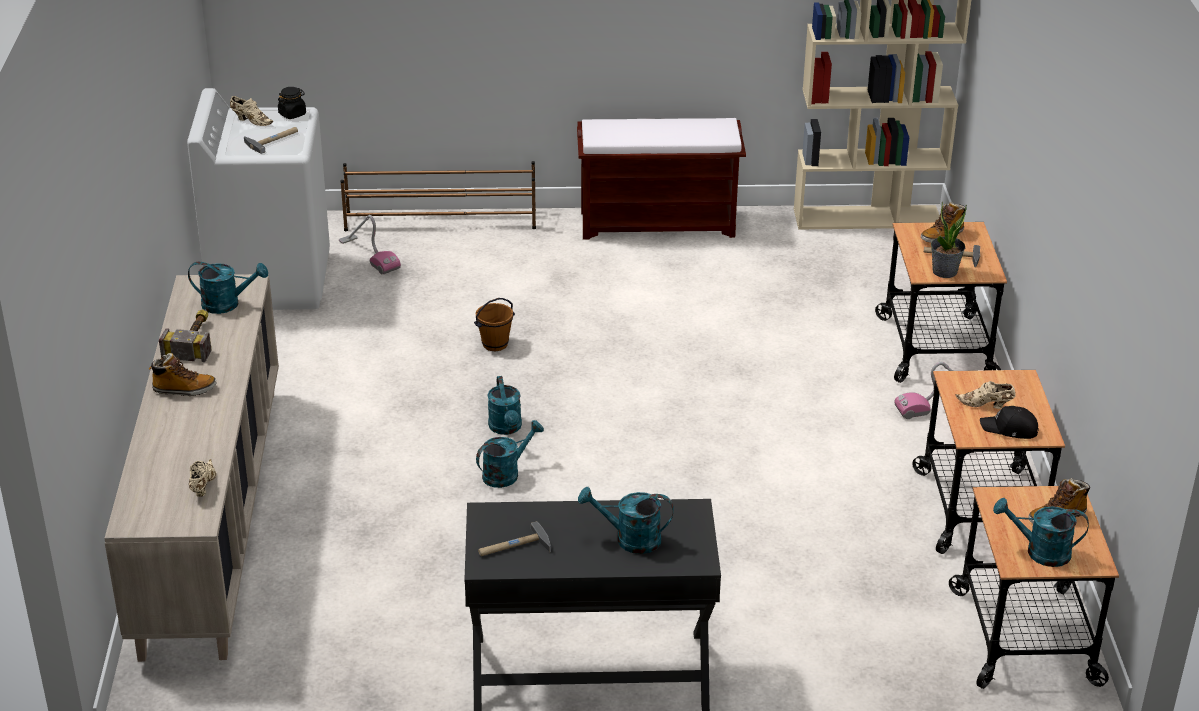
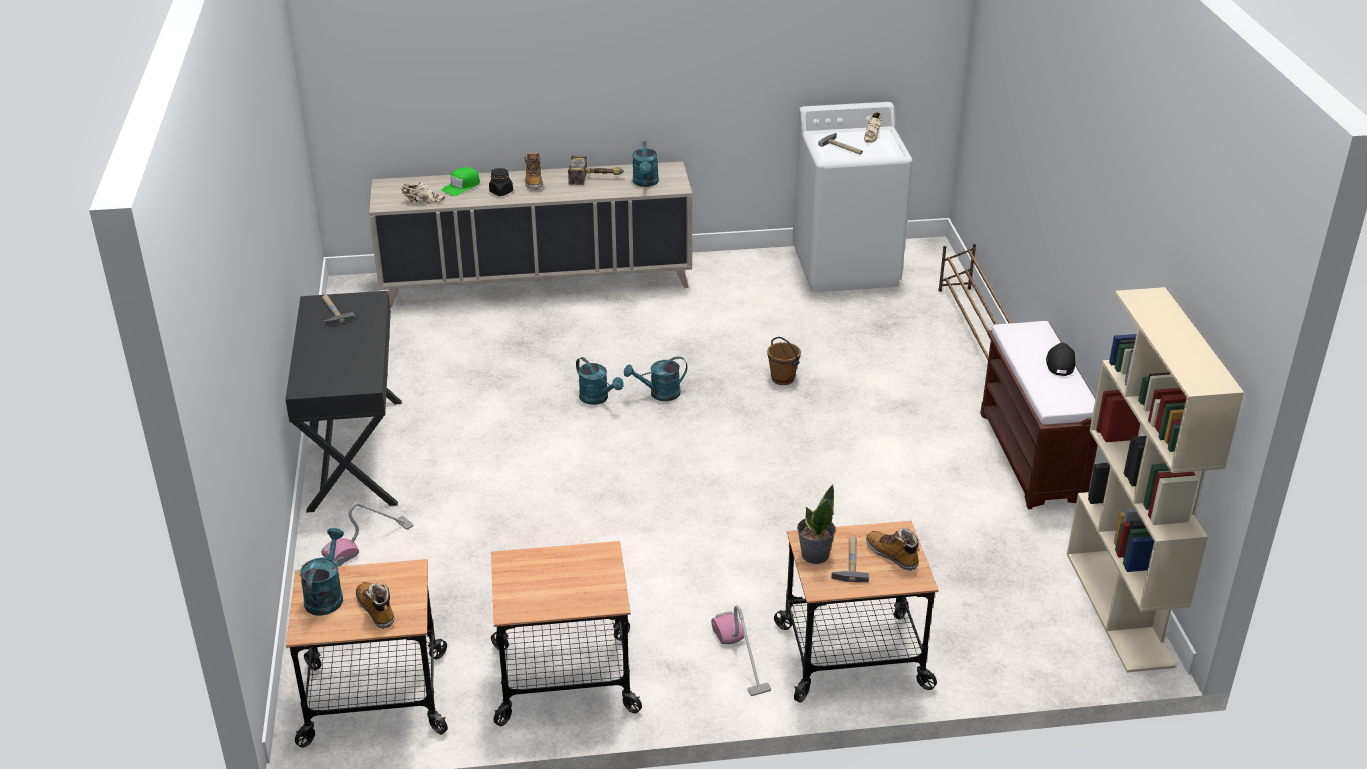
camera: 85 degrees right, 0 degrees up
black jar [278,87,306,119] -> black jar moved to [489,168,513,196]
vacuum cleaner [339,215,401,275] -> vacuum cleaner moved to [322,502,414,566]
turquoise watering can [578,487,674,554] -> none
beige shoe [955,381,1016,409] -> none
black cap [980,406,1039,439] -> black cap moved to [1046,342,1076,376]
none -> green cap [441,167,480,196]

